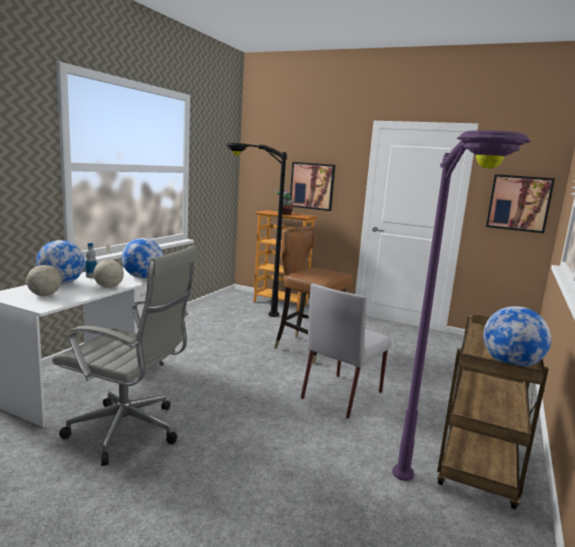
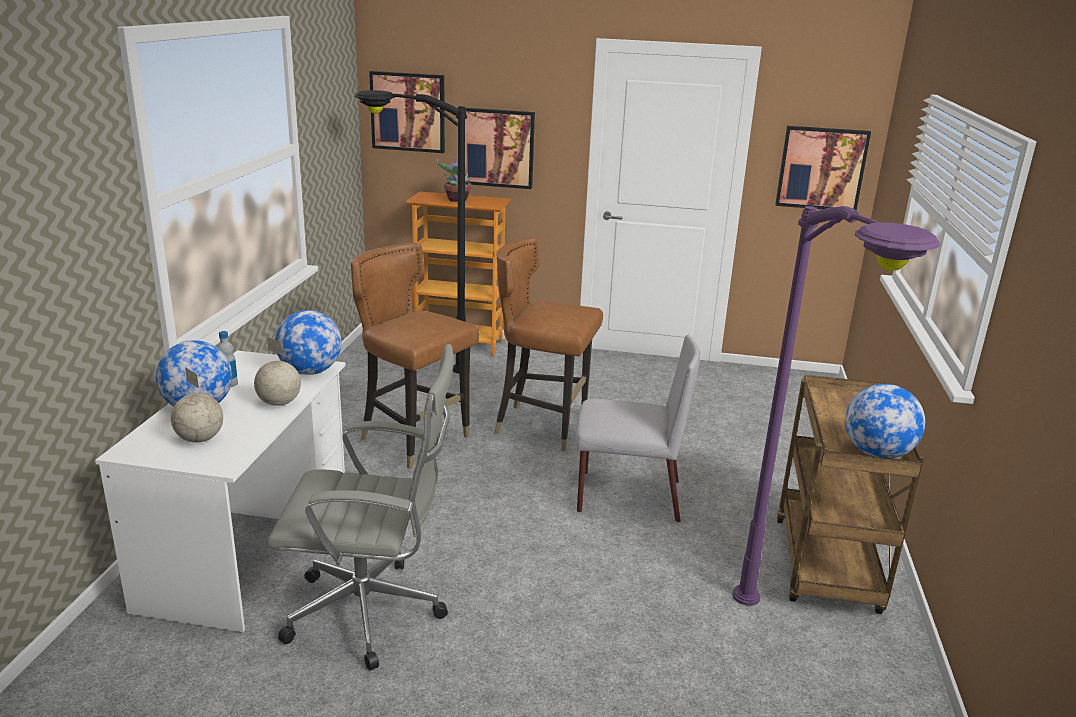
camera: 15 degrees left, 10 degrees up
grey chair [301,284,392,419] -> grey chair turned 105 degrees counterclockwise [576,335,700,523]
none -> brown chair [351,243,479,469]
none -> picture [369,71,445,153]

